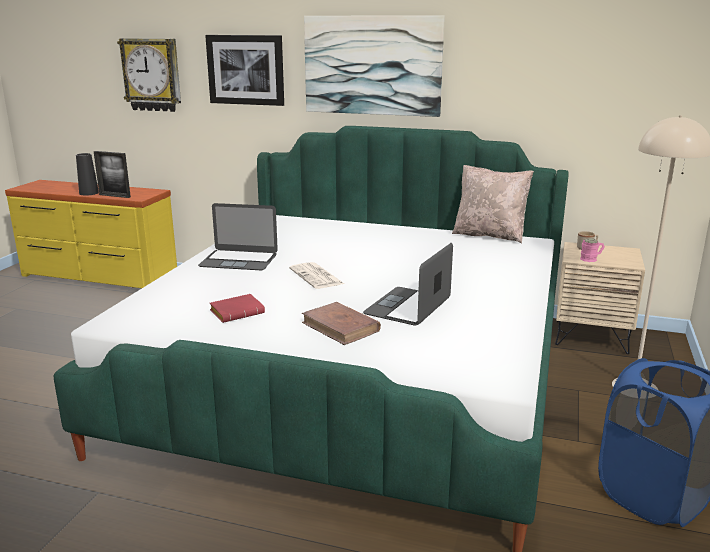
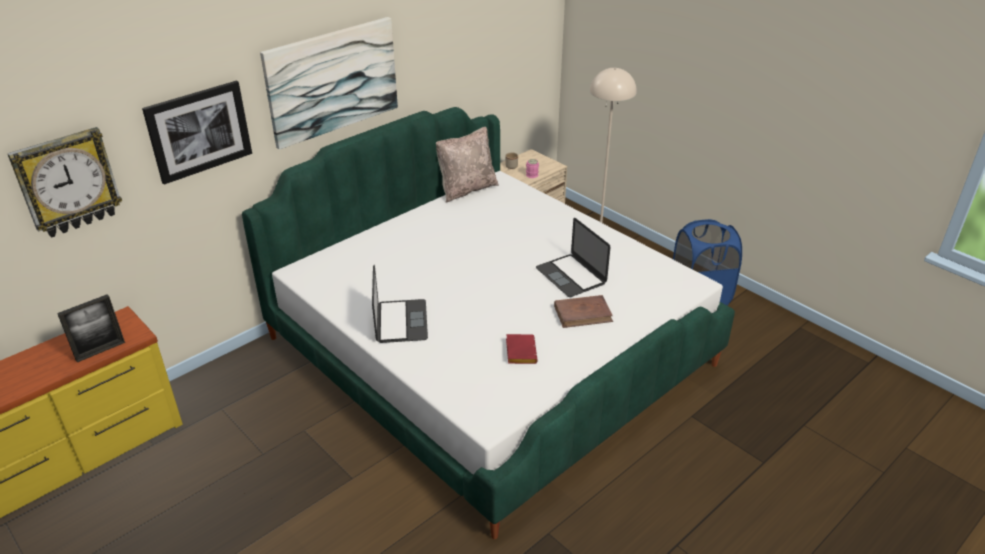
camera: 60 degrees left, 15 degrees up
black vase [76,153,99,195] -> none
laptop [198,203,278,270] -> laptop turned 45 degrees counterclockwise [372,265,428,343]
newspaper [289,262,344,289] -> none

